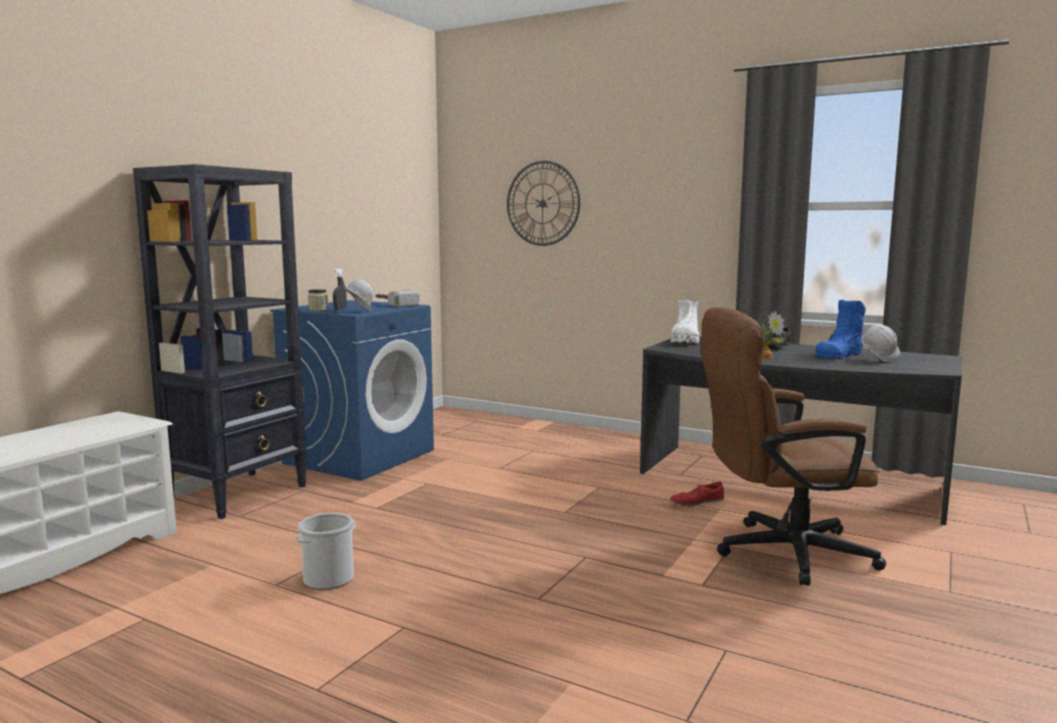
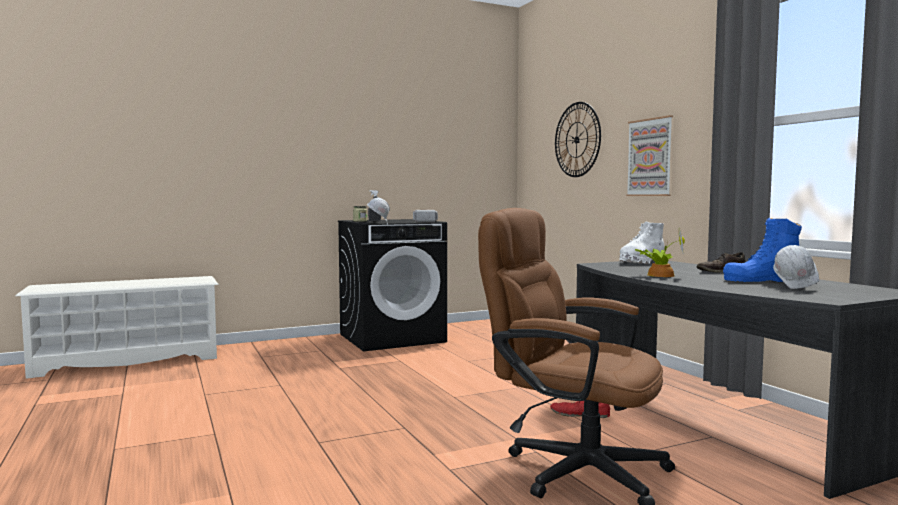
camera: 35 degrees right, 5 degrees down
black bookcase [133,164,307,519] -> none
blue washing machine [270,300,434,481] -> black washing machine [338,219,447,352]
bucket [296,513,356,590] -> none
none -> picture [626,115,673,196]

